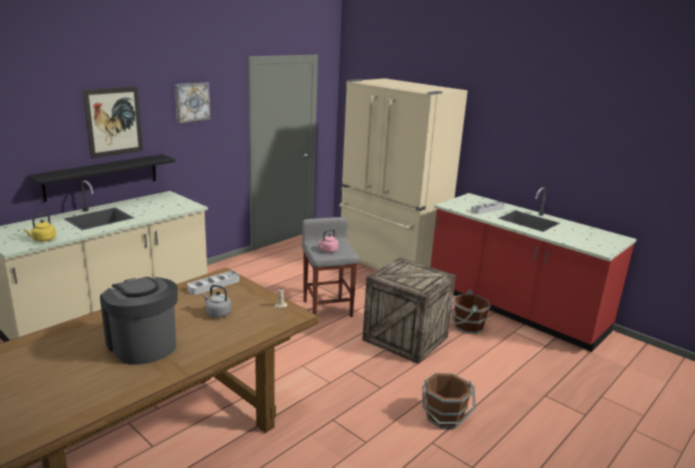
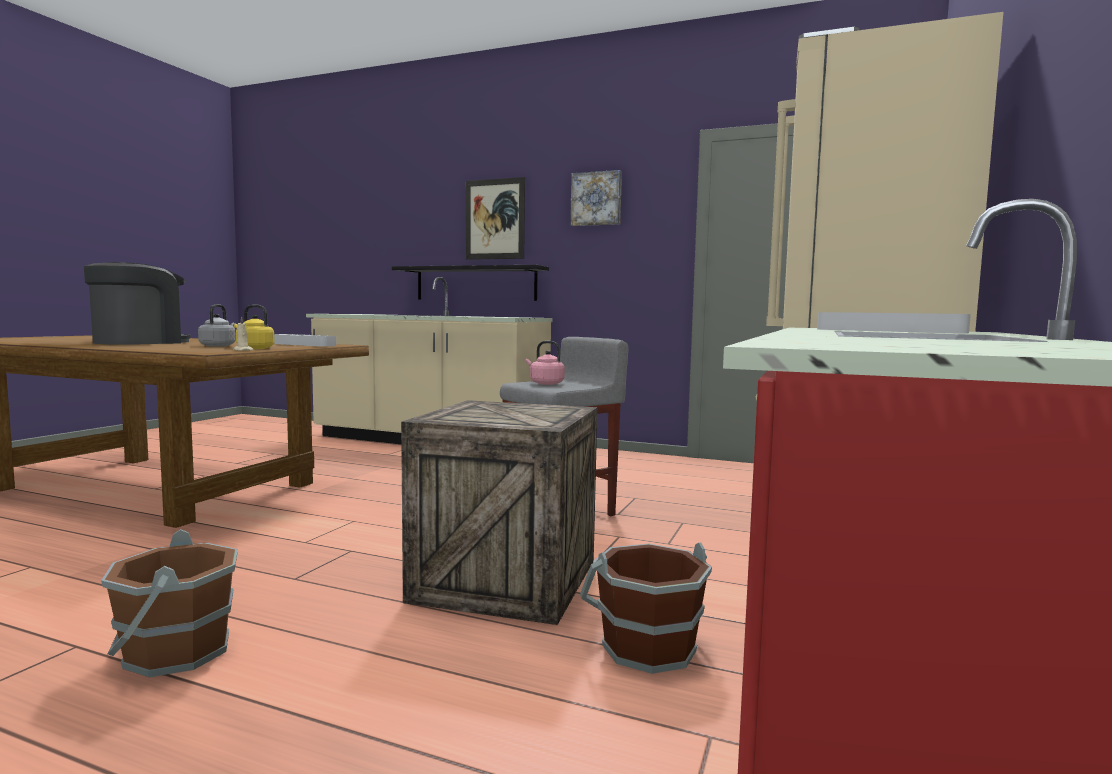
camera: 70 degrees right, 15 degrees down
yellow kettle [24,213,56,242] -> yellow kettle moved to [234,305,274,349]

